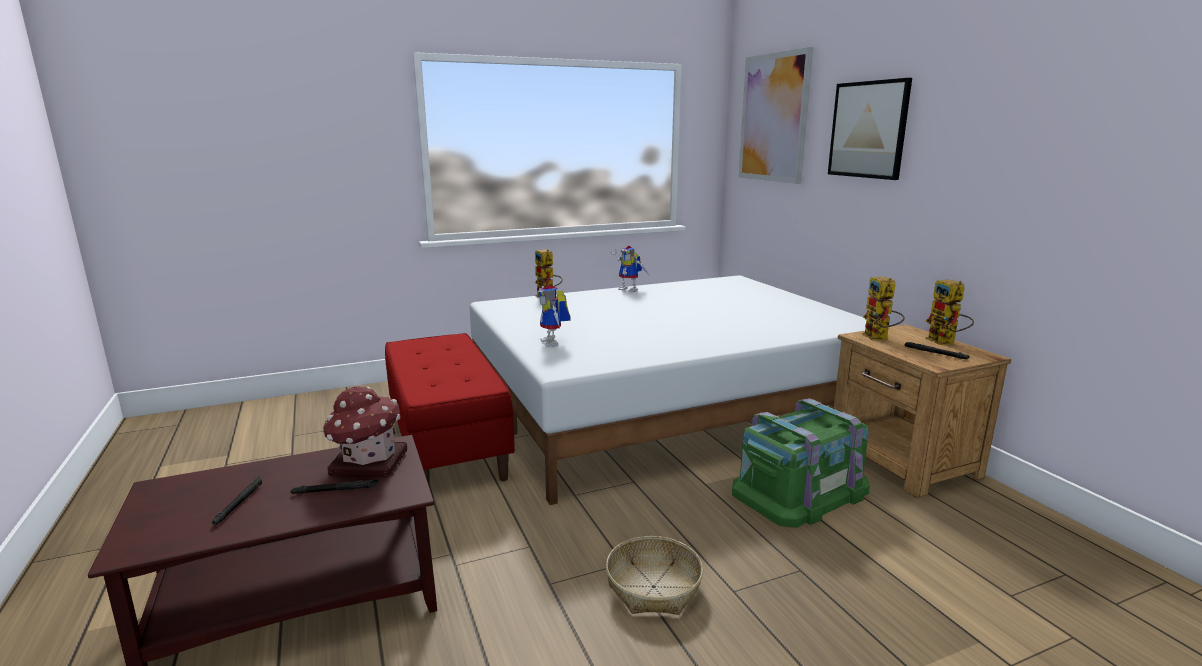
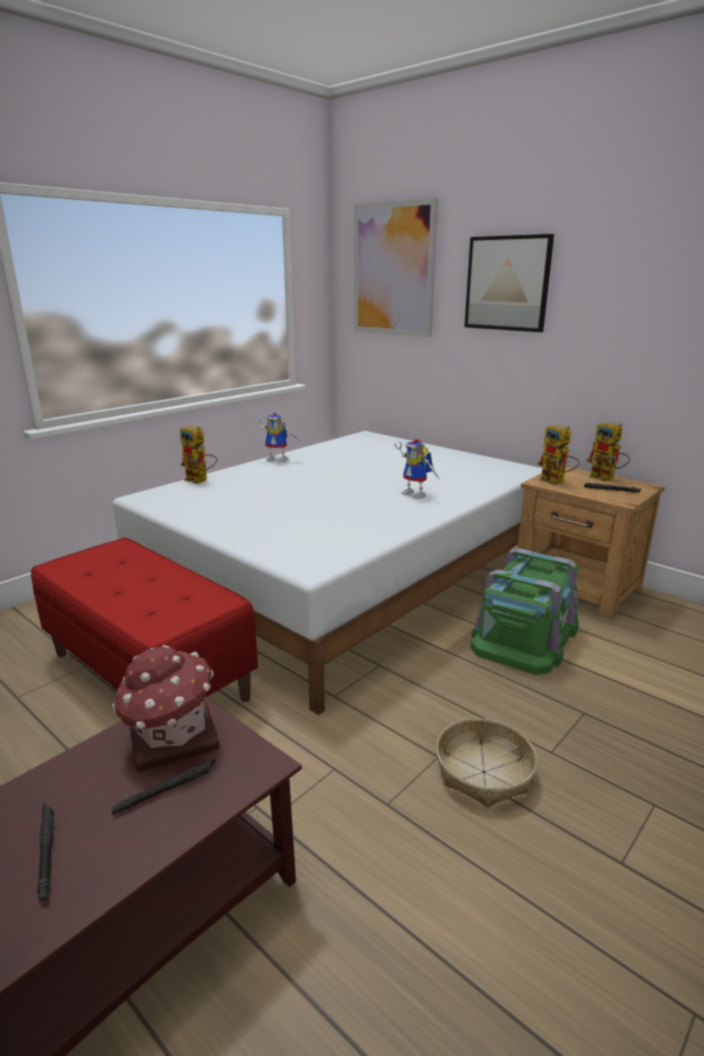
camera: 25 degrees left, 5 degrees up
toy robot [538,285,570,347] -> toy robot moved to [395,439,440,499]

